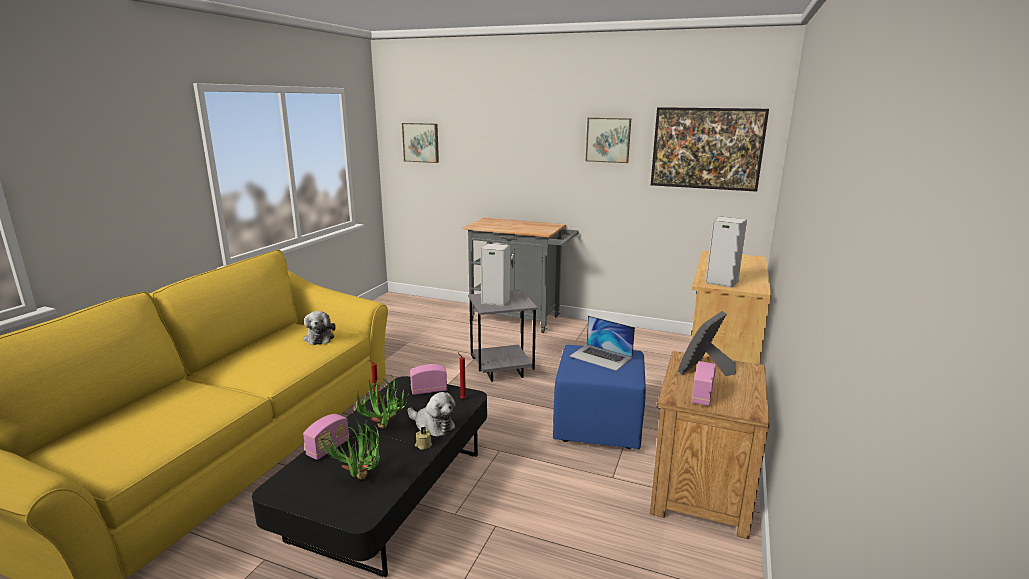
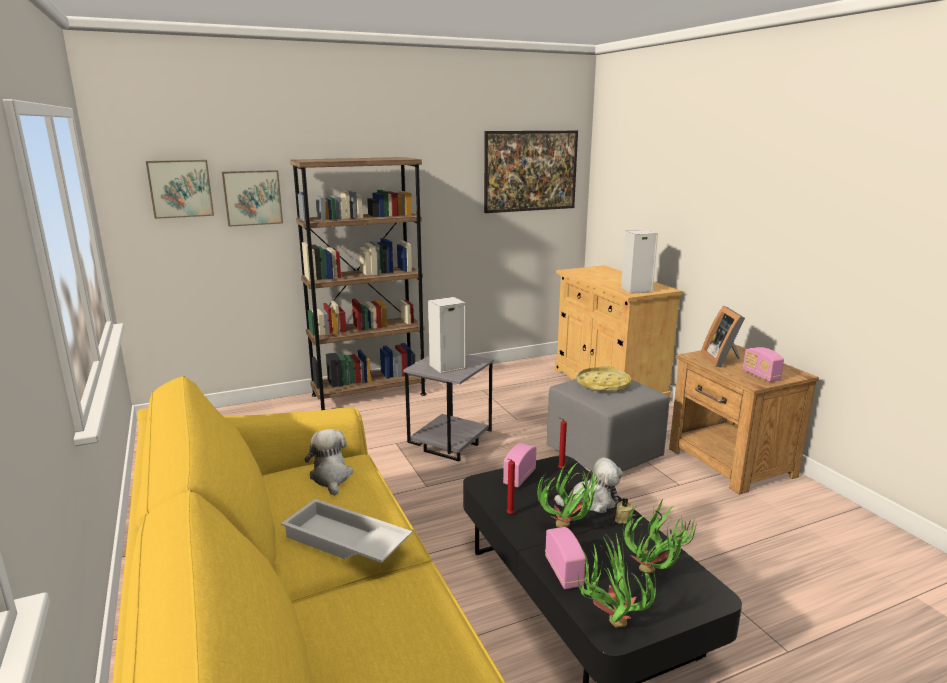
camera: 45 degrees left, 0 degrees up
plush toy [304,311,336,345] -> plush toy turned 135 degrees counterclockwise [305,429,353,496]
grey cart [462,217,579,333] -> brown bookcase [290,157,426,410]
blue ottoman [553,345,646,449] -> grey ottoman [547,379,669,472]
laptop [570,316,635,371] -> yellow tray [576,366,631,392]
picture [586,118,631,163] -> picture moved to [222,170,283,227]
none -> white tray [281,499,413,563]
none -> potted plant [578,532,656,628]

